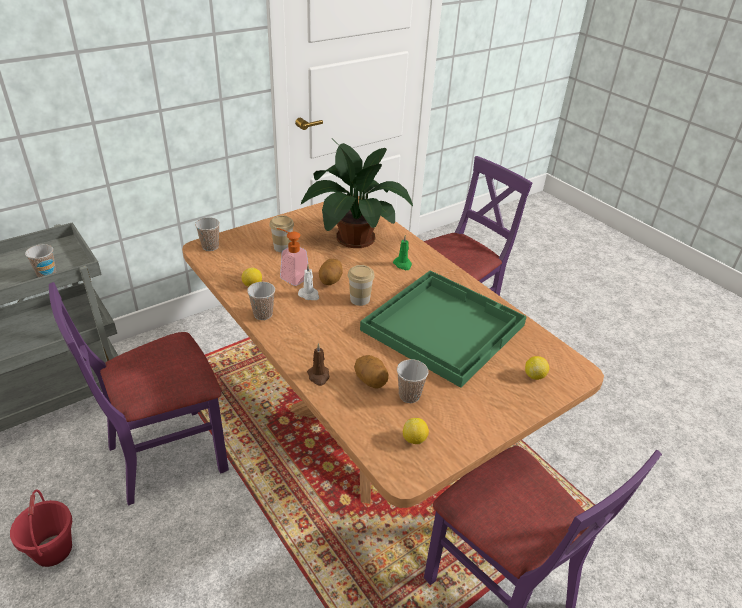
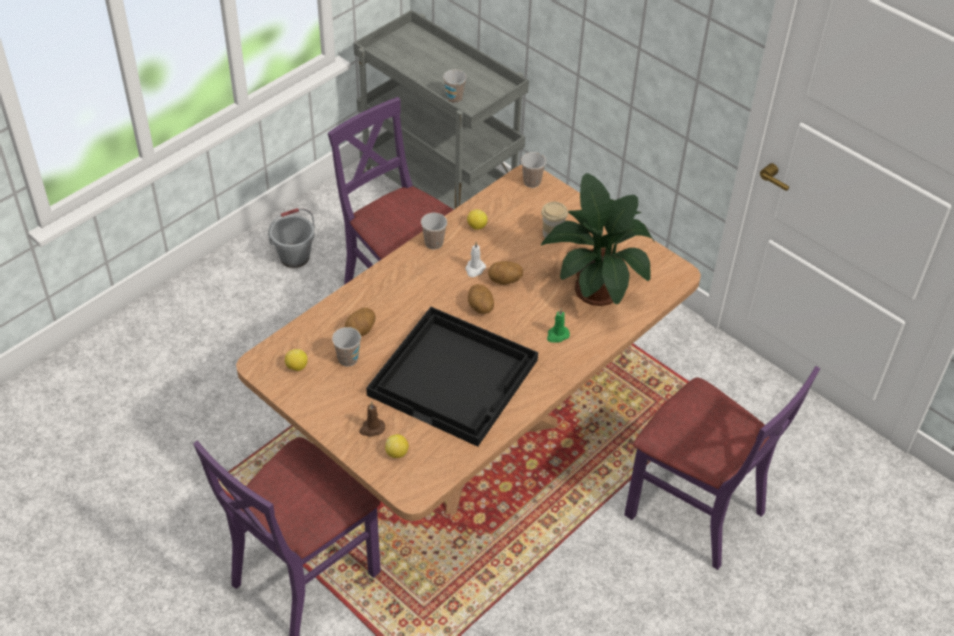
camera: 80 degrees right, 10 degrees up
red bucket [10,489,72,567] -> grey bucket [268,208,315,268]
soap dispenser [277,228,308,286] -> none
brown candle [307,343,329,386] -> brown candle moved to [359,402,385,437]
cup [348,265,375,306] -> potato [468,284,494,314]
green tray [360,270,527,388] -> black tray [366,307,538,447]

